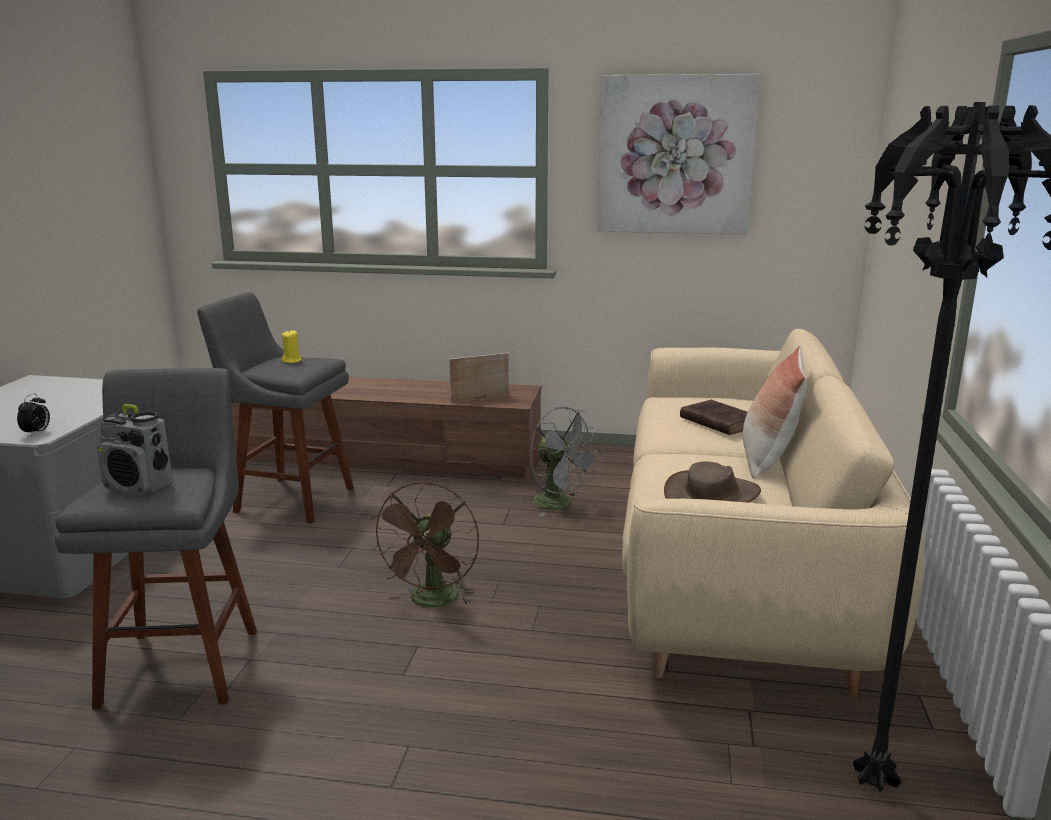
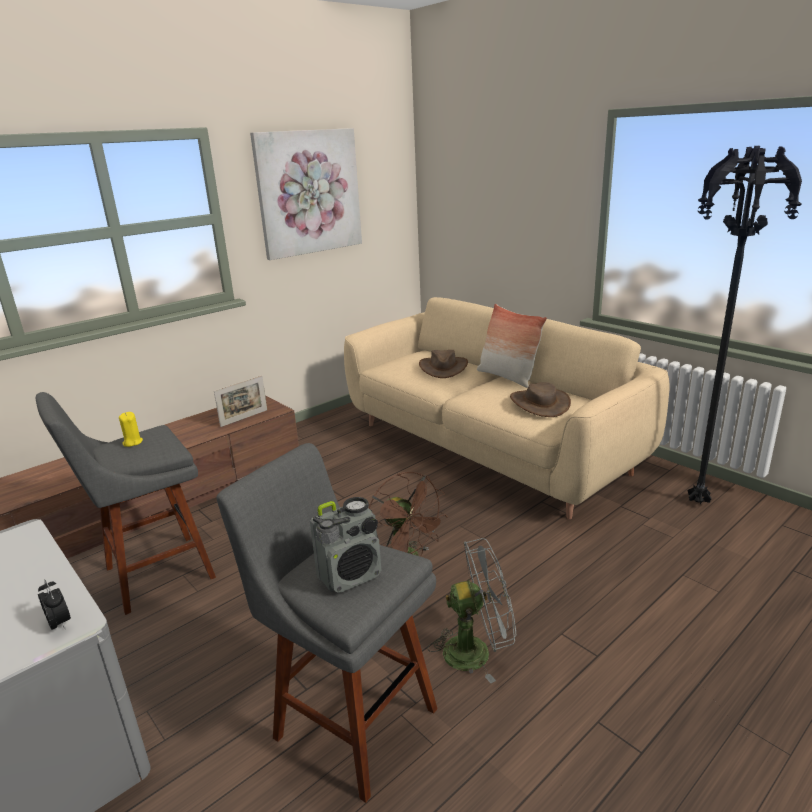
camera: 50 degrees left, 5 degrees up
picture frame [449,353,509,403] -> picture frame turned 150 degrees counterclockwise [214,375,267,427]
grey fan [530,406,601,517] -> grey fan moved to [428,538,516,683]
brown book [680,400,748,435] -> brown hat [419,350,468,378]

